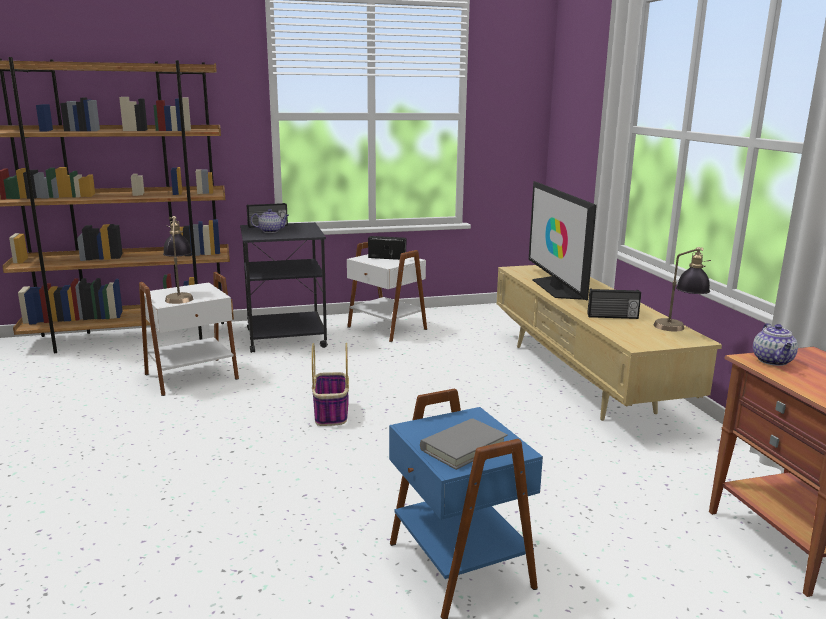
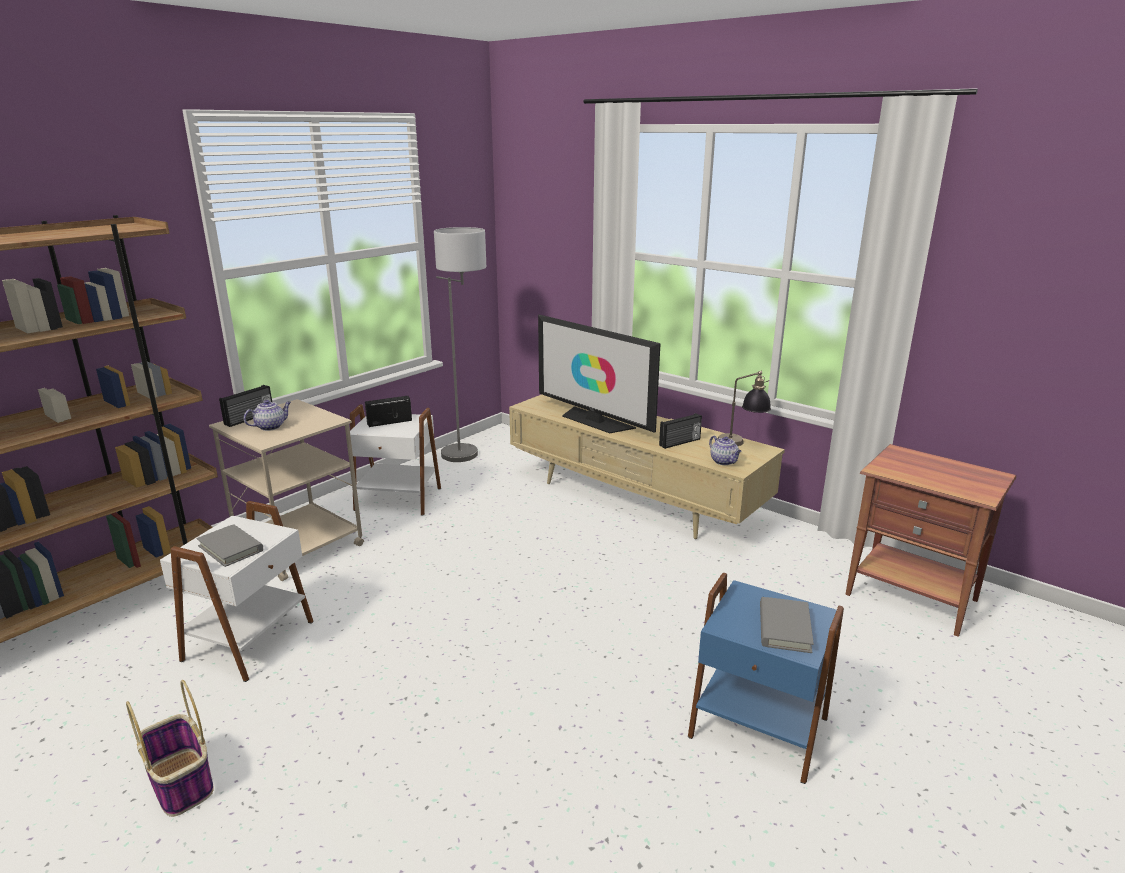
camera: 35 degrees left, 5 degrees up
table lamp [163,216,193,304] -> grey book [196,524,263,567]
black cart [240,222,328,353] -> beige cart [209,399,364,581]
basket [312,343,349,426] -> basket moved to [126,680,214,817]
teapot [753,323,798,366] -> teapot moved to [709,436,742,465]
none -> grey floor lamp [434,227,486,462]

